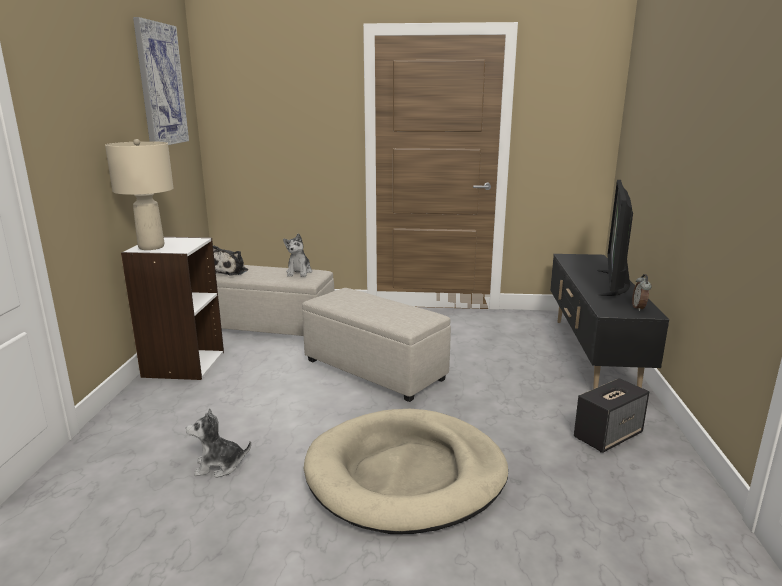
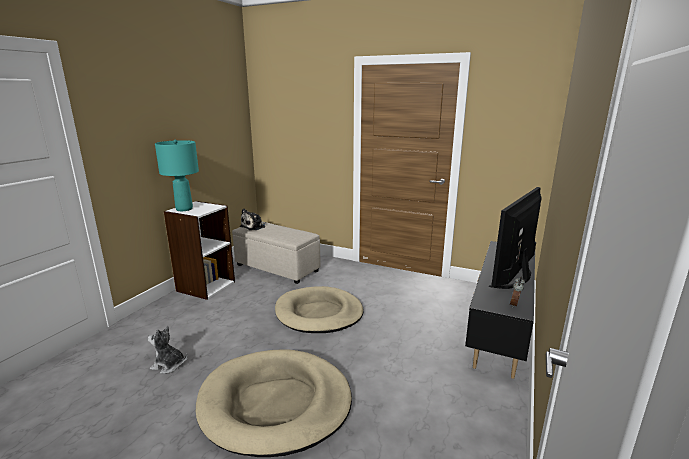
camera: 20 degrees right, 0 degrees up
beige table lamp [105,139,173,250] -> turquoise table lamp [155,140,199,211]
picture [133,17,189,145] -> none
plush toy [283,233,312,277] -> none
beige ottoman [302,288,451,402] -> beige dog bed [275,286,364,333]
speaker [574,378,649,453] -> none

